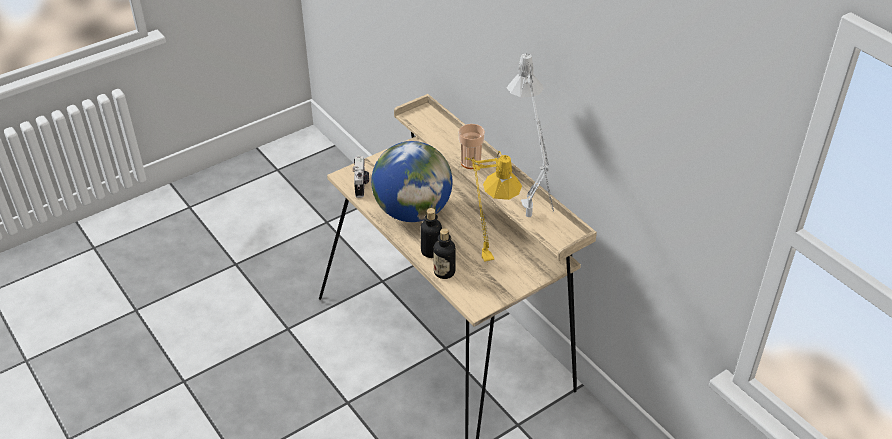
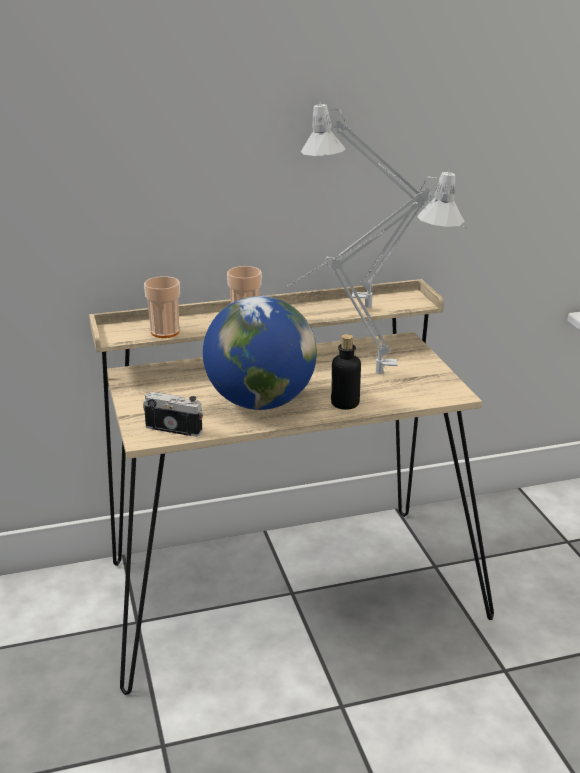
camera: 70 degrees left, 15 degrees down
bottle [433,228,456,279] -> none
yellow table lamp [465,151,522,265] -> grey table lamp [286,169,465,375]
none -> cup [144,276,180,338]

